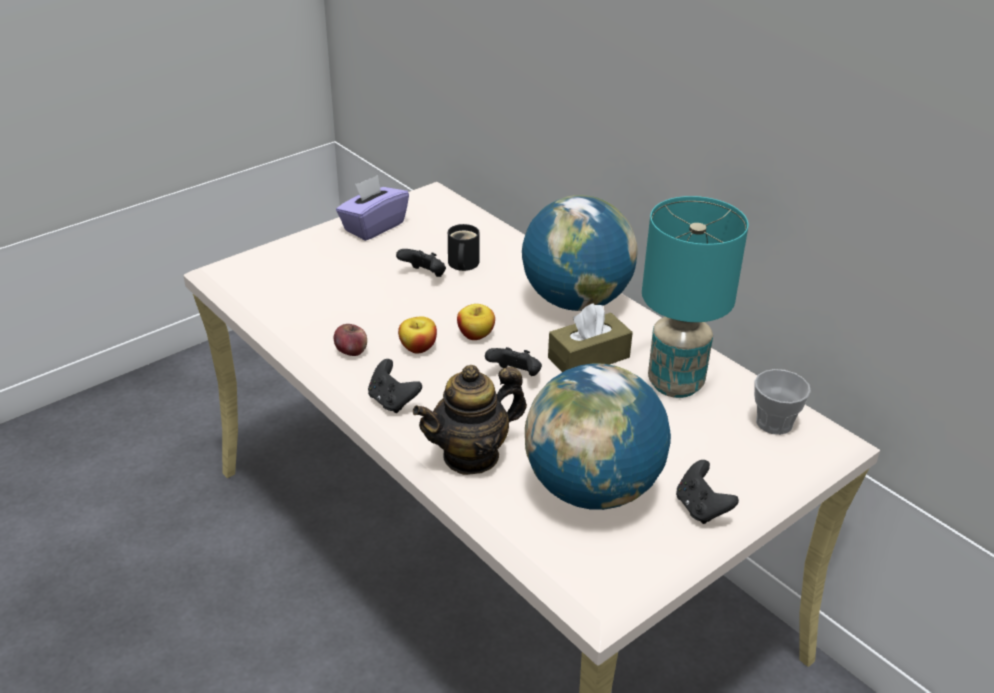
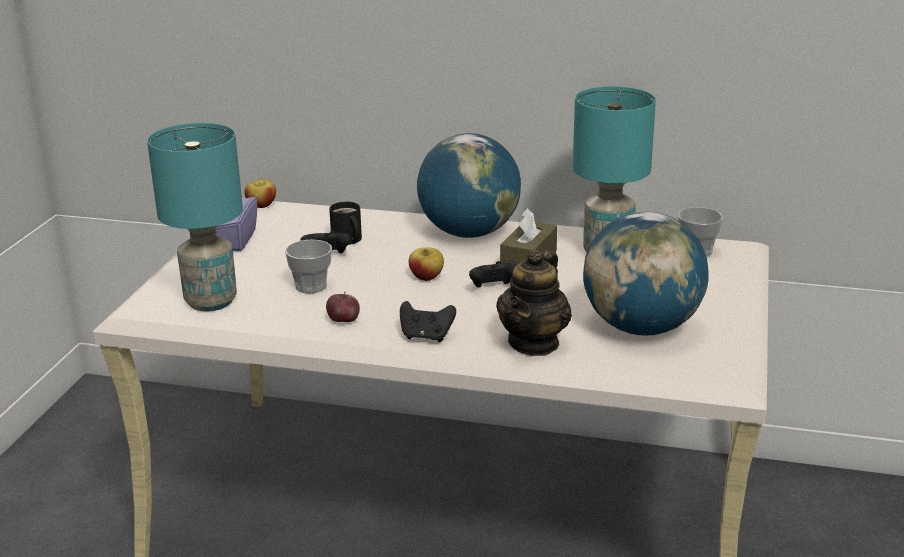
camera: 35 degrees left, 10 degrees down
apple [398,316,437,353] -> apple moved to [244,179,276,208]
black game controller [676,460,739,524] -> none
none -> turquoise table lamp [147,123,243,312]
none -> cup [285,239,332,293]

